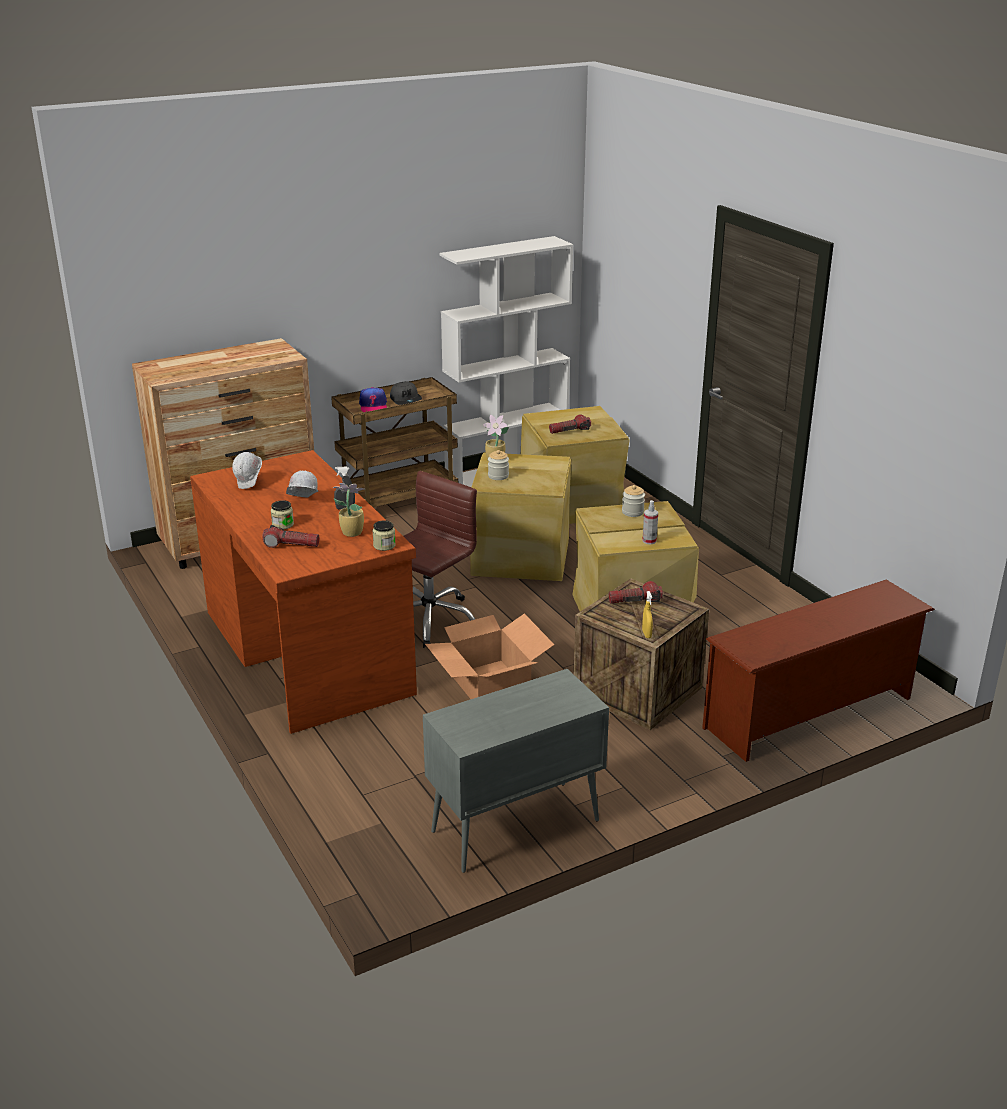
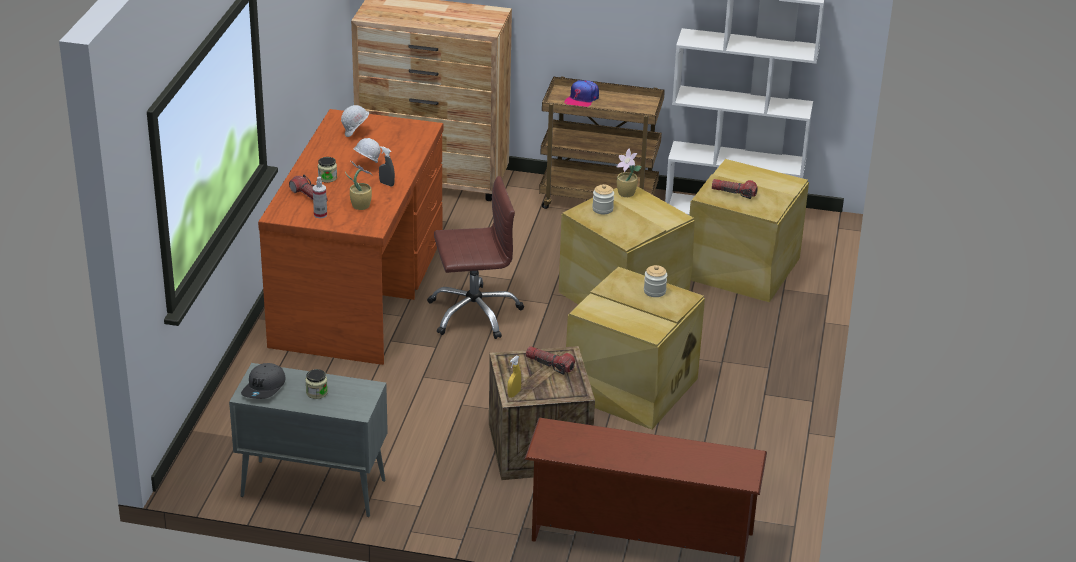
camera: 40 degrees right, 5 degrees up
jar [373,521,396,551] -> jar moved to [305,369,328,399]
grey cap [390,381,422,405] -> grey cap moved to [241,363,286,399]
cardboard box [425,614,555,699] -> none
spray bottle [642,500,658,544] -> spray bottle moved to [313,176,327,219]

